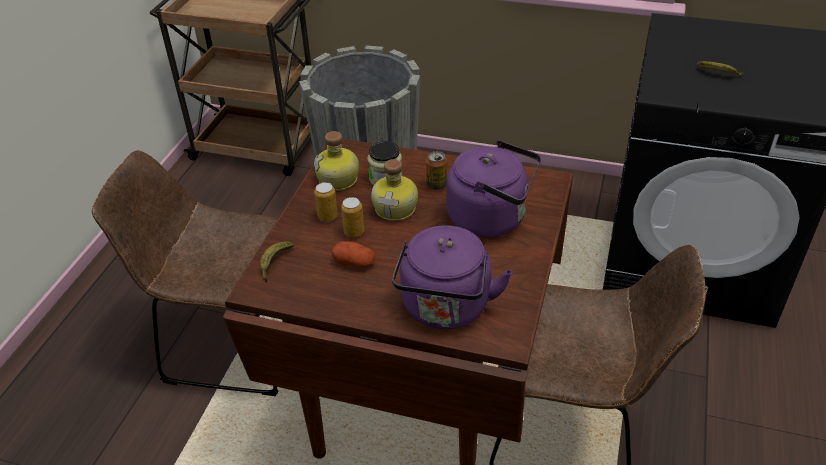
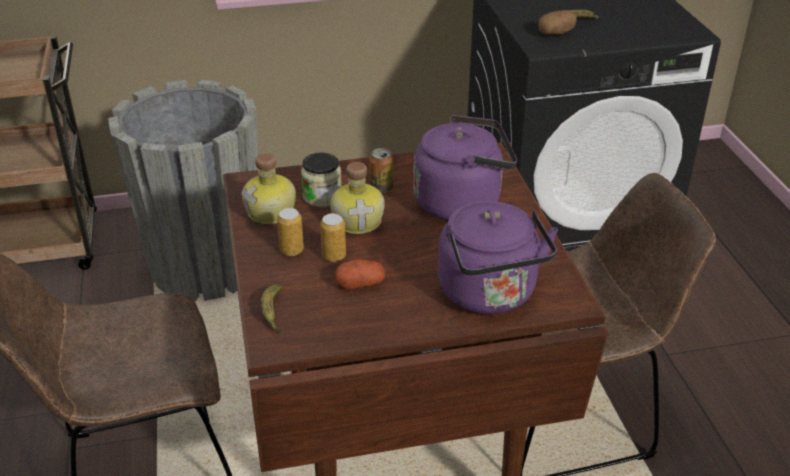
camera: 30 degrees left, 5 degrees down
none -> potato [538,10,577,35]

